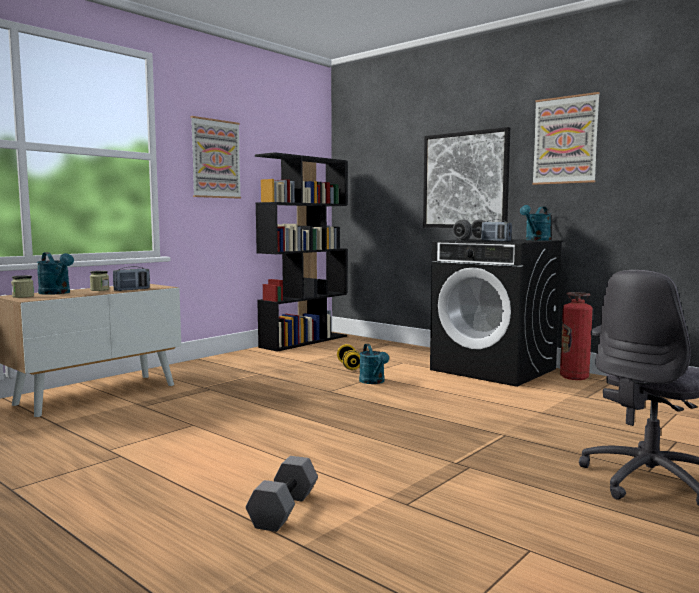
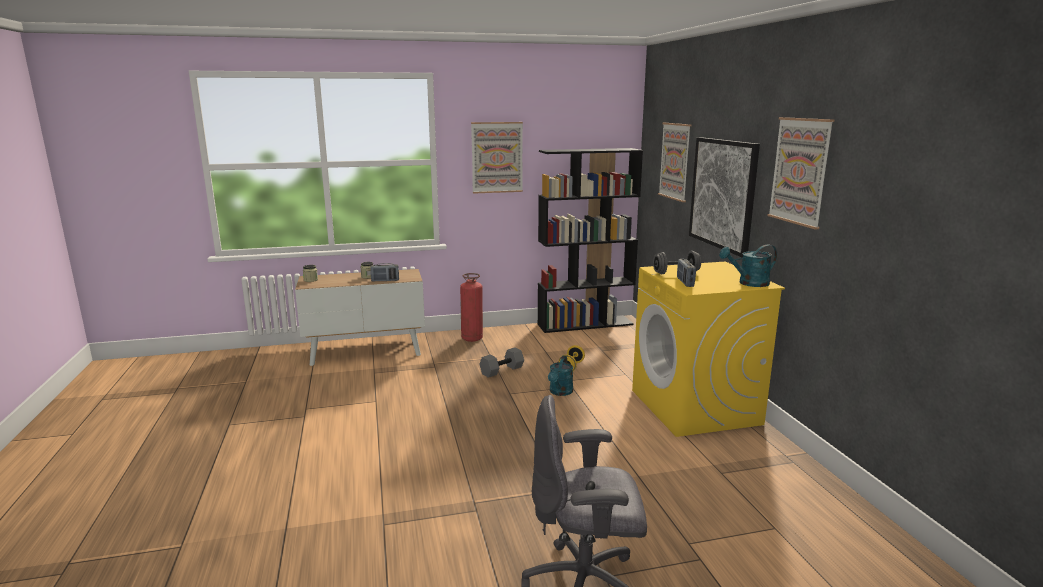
camera: 35 degrees right, 10 degrees up
turquoise watering can [37,252,74,295] -> none
grey dumbbell [246,456,318,532] -> grey dumbbell moved to [479,347,524,378]
black washing machine [430,239,563,387] -> yellow washing machine [632,261,785,437]
fire extinguisher [560,292,593,380] -> fire extinguisher moved to [460,273,483,342]
none -> picture [658,123,692,202]

